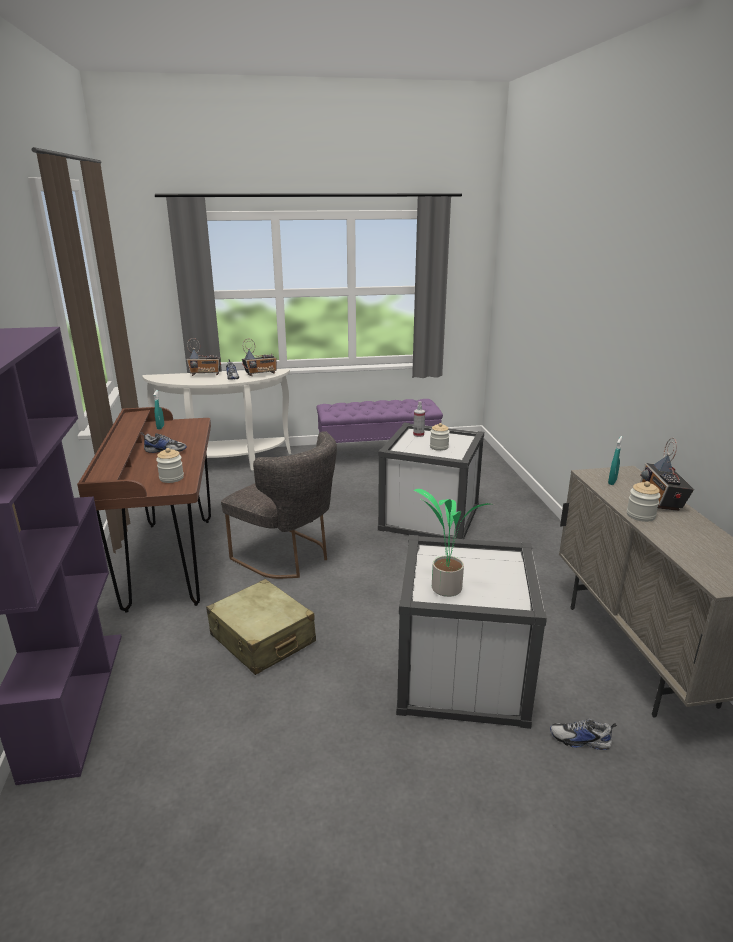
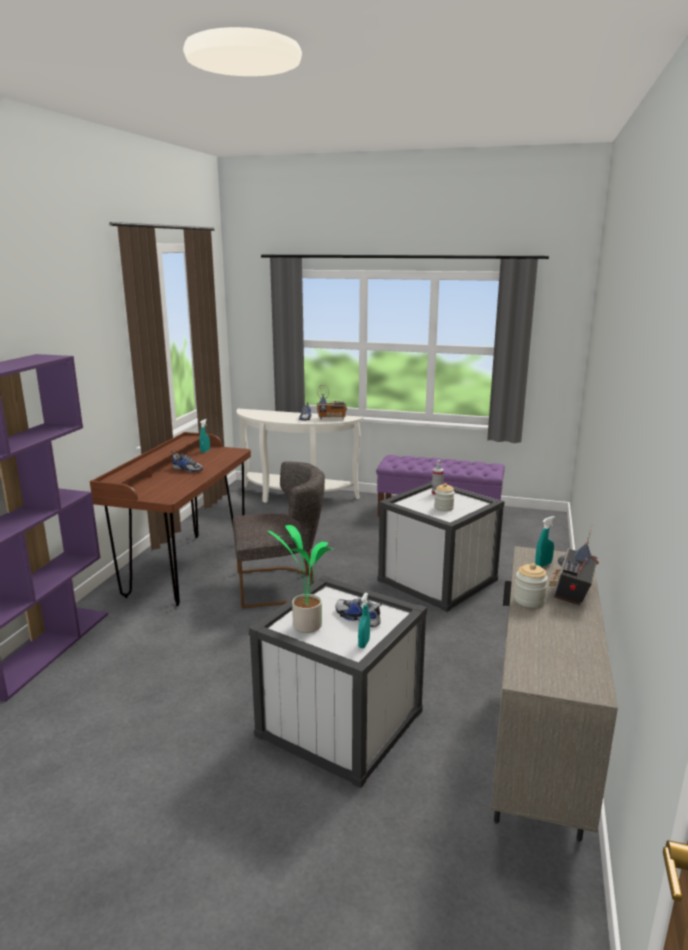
camera: 25 degrees right, 5 degrees down
jar [156,448,184,483] -> none
radio [187,338,221,376] -> none
beige suitcase [206,579,316,675] -> none
grey chair [221,431,337,579] -> grey chair turned 75 degrees counterclockwise [233,461,325,608]
shoe [550,719,617,750] -> shoe moved to [335,598,382,627]
none -> turquoise spray bottle [358,593,370,648]

